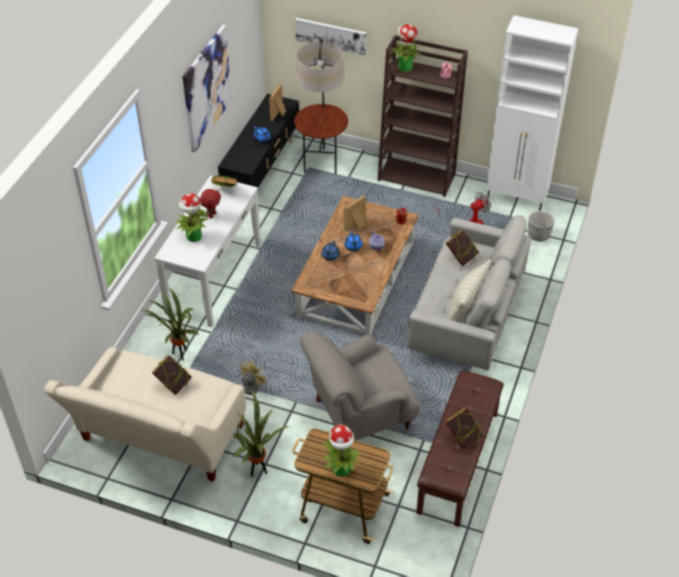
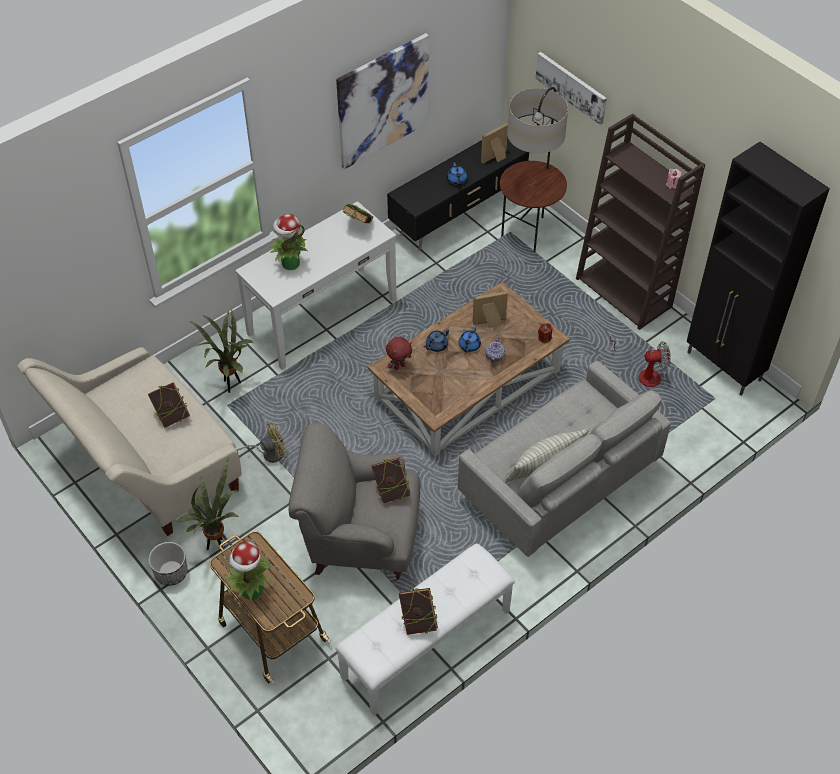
camera: 30 degrees right, 5 degrees up
red plush toy [200,189,221,218] -> red plush toy moved to [386,337,412,370]
potted plant [391,24,421,72] -> none
brown bench [416,371,504,527] -> white bench [335,544,515,716]
book [446,230,479,266] -> book moved to [371,457,411,503]
white cabinet [486,15,579,211] -> black cabinet [687,142,830,396]
planter [528,211,554,241] -> planter moved to [148,542,188,586]

